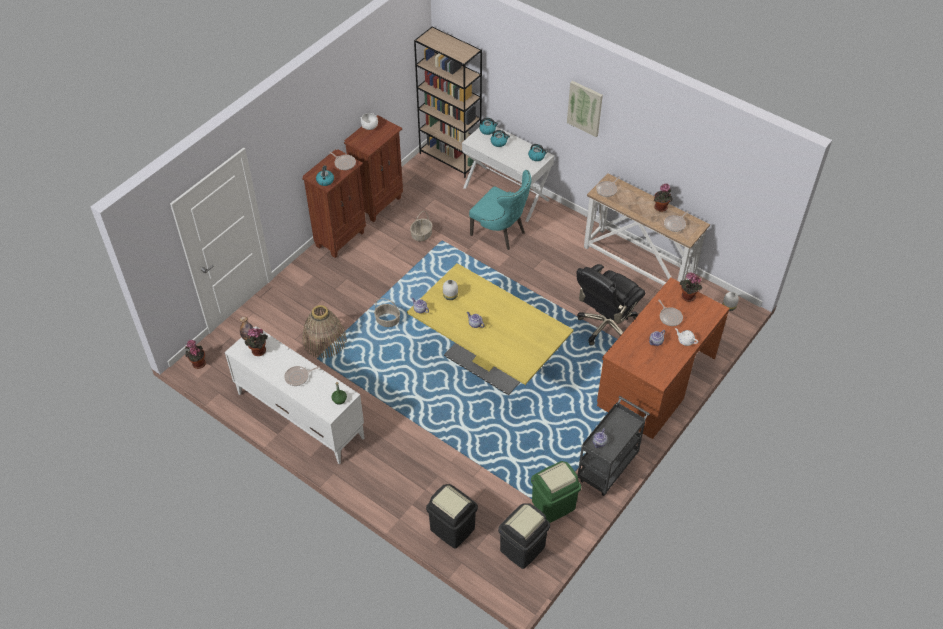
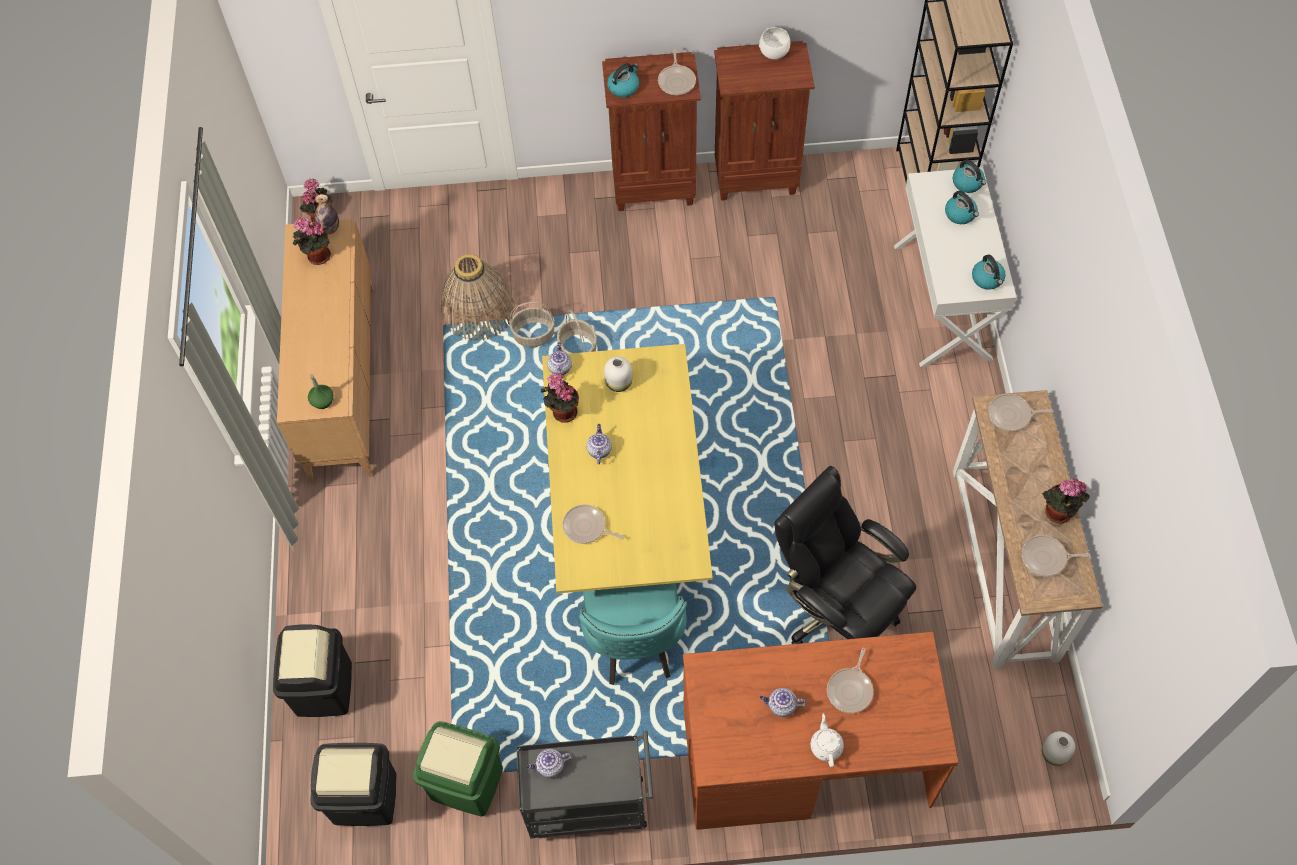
camera: 50 degrees right, 10 degrees up
white dresser [225,326,365,464] -> brown dresser [277,219,374,482]
frying pan [284,366,319,386] -> frying pan moved to [562,504,624,544]
basket [410,211,433,241] -> basket moved to [510,302,555,347]
turquoise chair [469,170,531,250] -> turquoise chair moved to [579,583,687,685]
picture [567,81,603,137] -> none
black office chair [577,264,645,345] -> black office chair turned 45 degrees clockwise [774,466,916,644]
potted plant [679,272,702,302] -> potted plant moved to [541,374,579,423]

